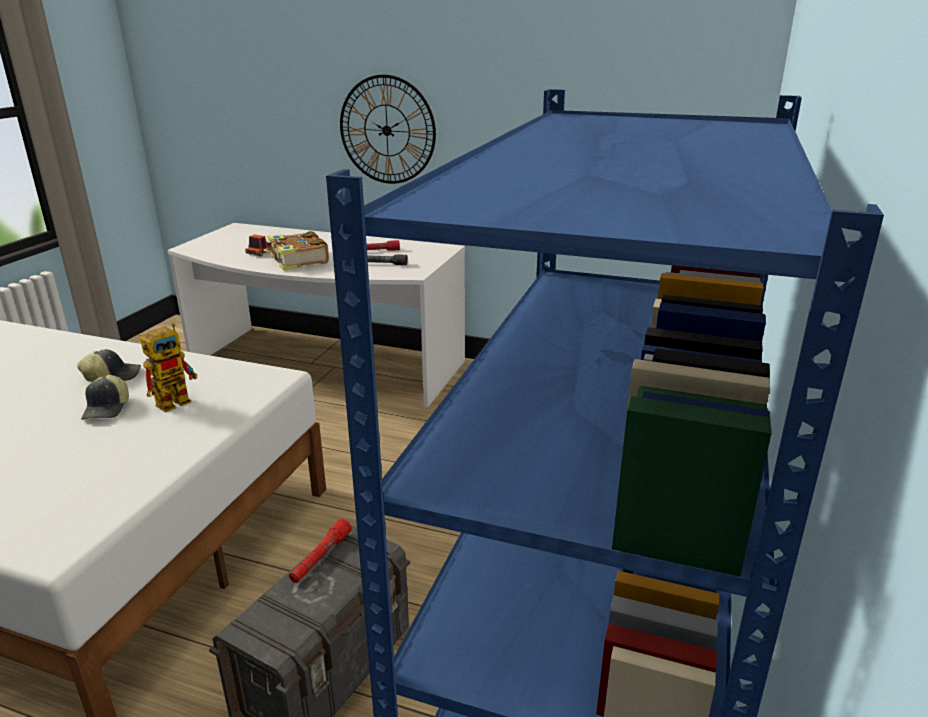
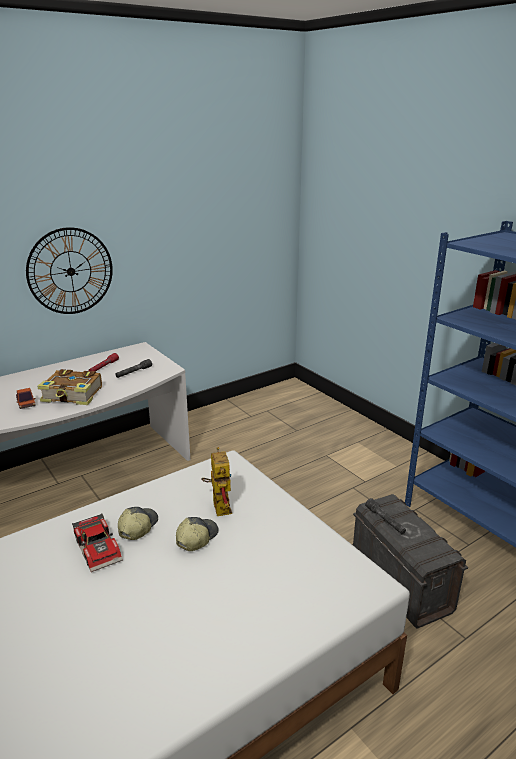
camera: 55 degrees left, 0 degrees up
cap [81,375,129,420] -> cap turned 90 degrees counterclockwise [176,517,219,551]
red flashlight [289,519,352,583] -> grey flashlight [365,498,406,534]
none -> toy car [72,514,123,572]

